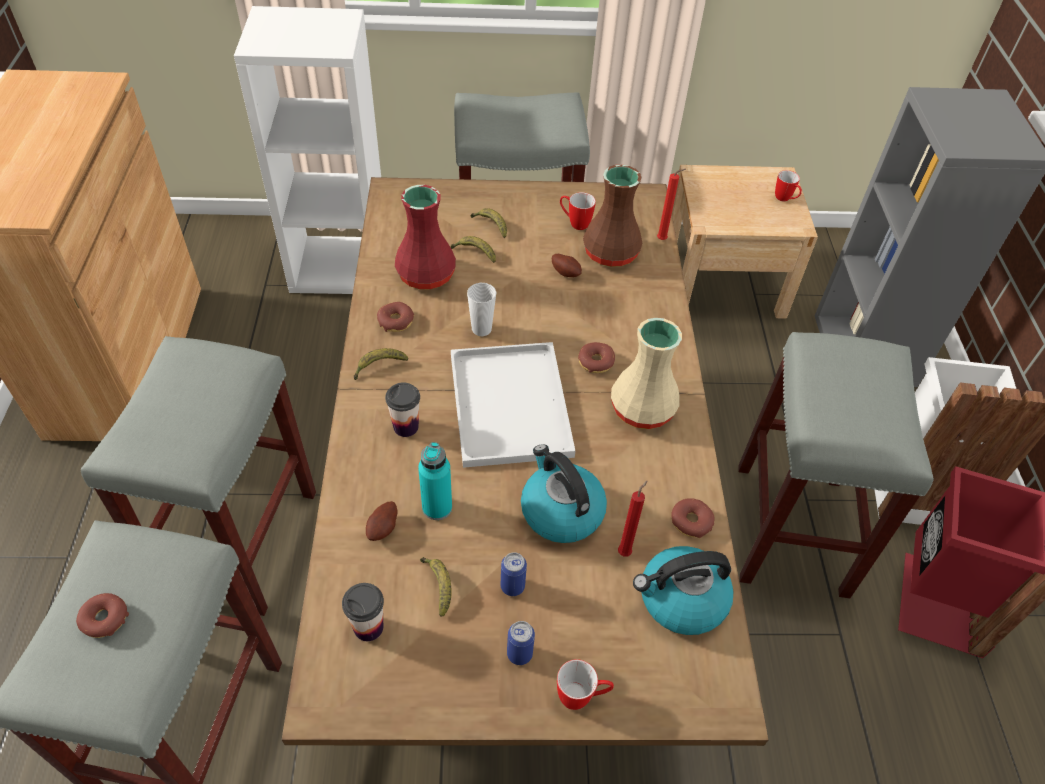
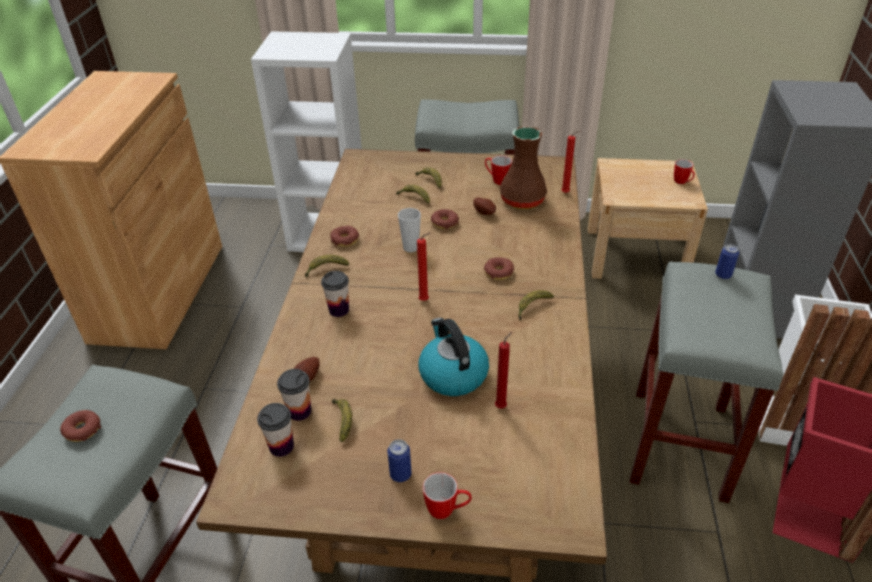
camera: 10 degrees right, 10 degrees down
grey stool [81,336,316,616] -> none
red vase [395,185,456,289] -> none
turquoise bottle [418,442,452,520] -> none
white tray [451,342,575,468] -> red candle [417,233,430,301]
can [501,552,527,596] -> can moved to [715,244,739,279]
beige vase [611,318,682,429] -> banana [518,290,554,320]
kettle [633,546,733,635] -> none
donut [671,498,715,538] -> donut moved to [431,209,459,229]
none -> cup [277,369,311,421]

